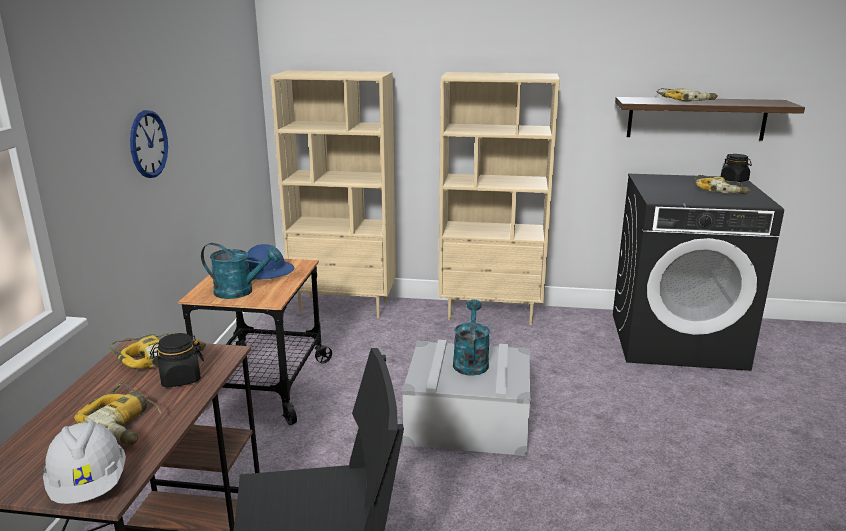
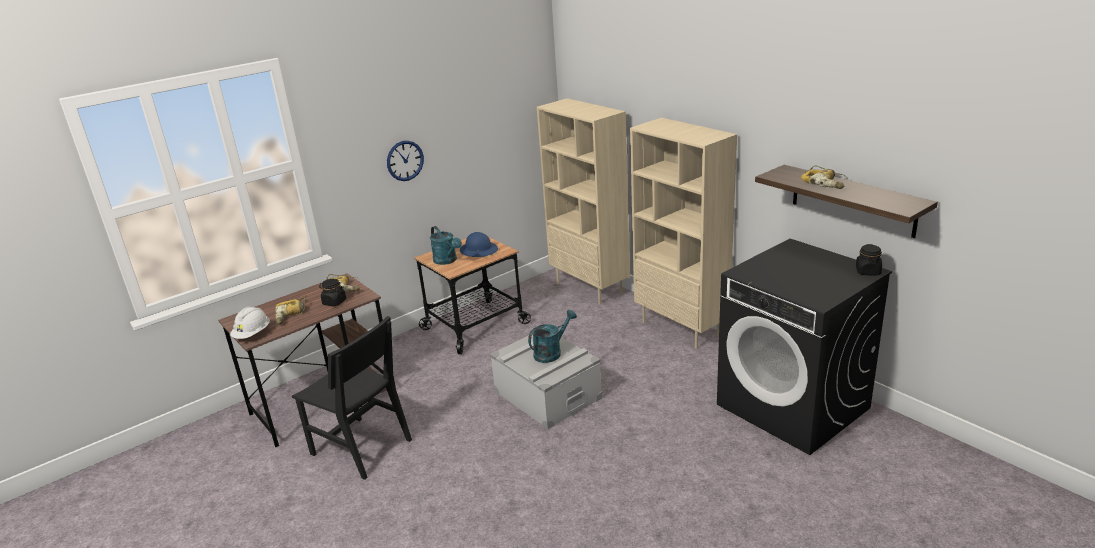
camera: 45 degrees right, 5 degrees up
power drill [695,175,750,194] -> none

